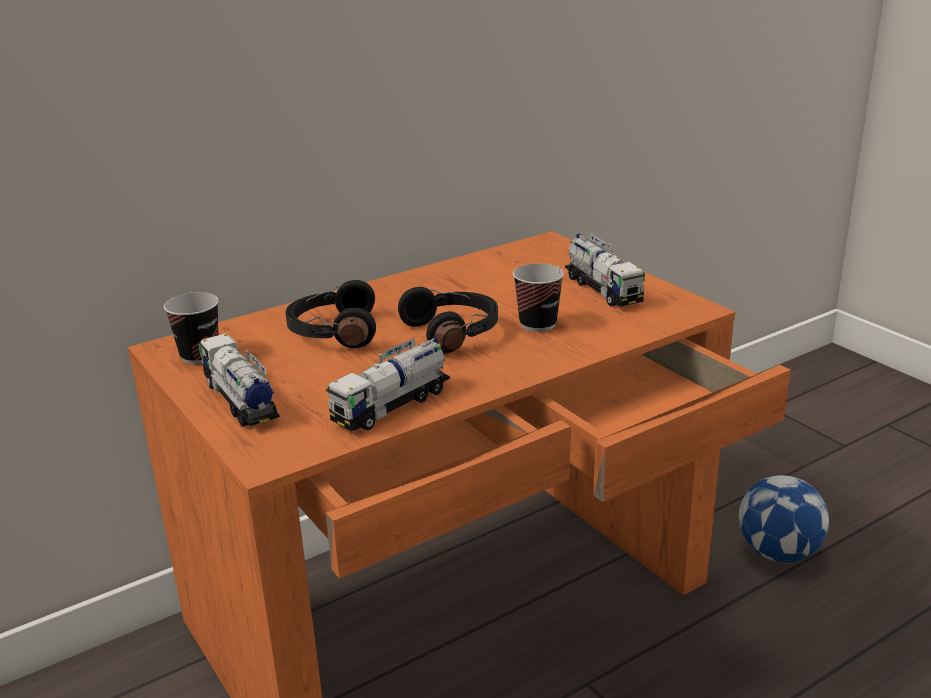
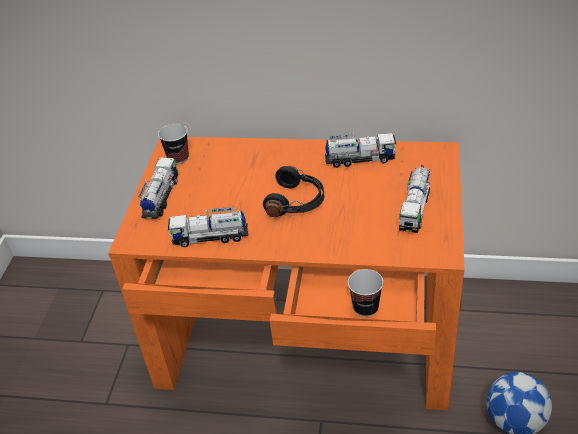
camera: 45 degrees right, 15 degrees up
black headphones [285,280,376,348] -> none
cup [513,263,564,332] -> cup moved to [348,269,383,317]
none -> toy truck [325,133,396,168]

